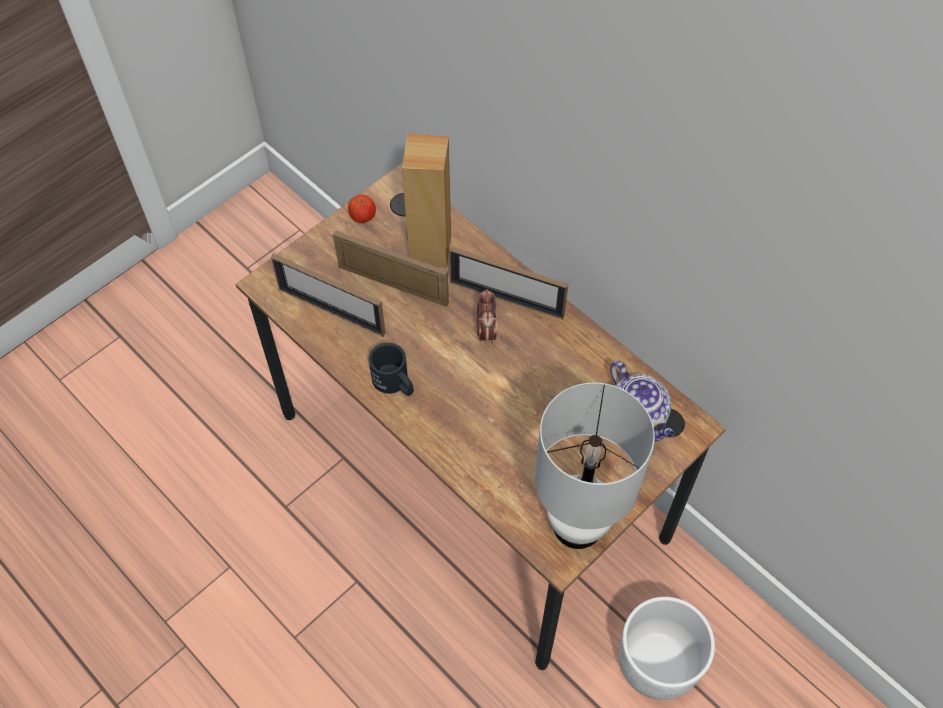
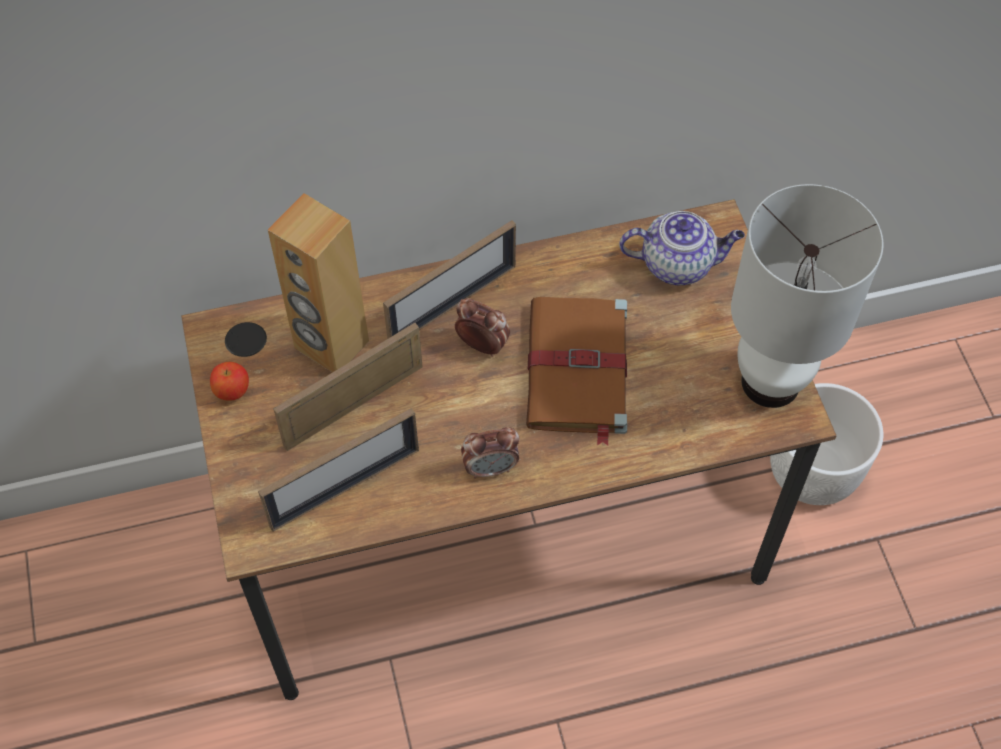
camera: 60 degrees left, 0 degrees up
black mug [369,343,414,396] -> alarm clock [461,427,519,479]
none -> brown book [526,297,627,446]

